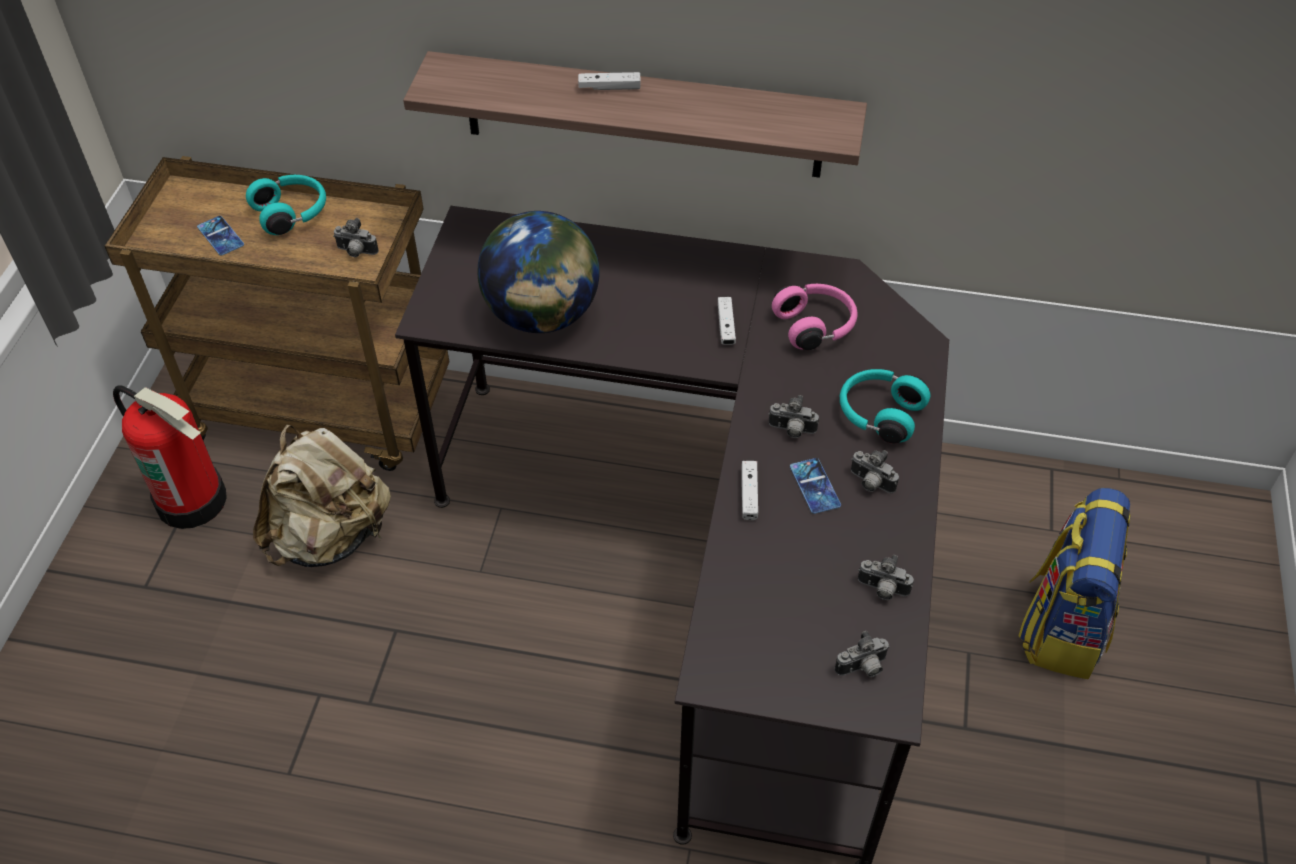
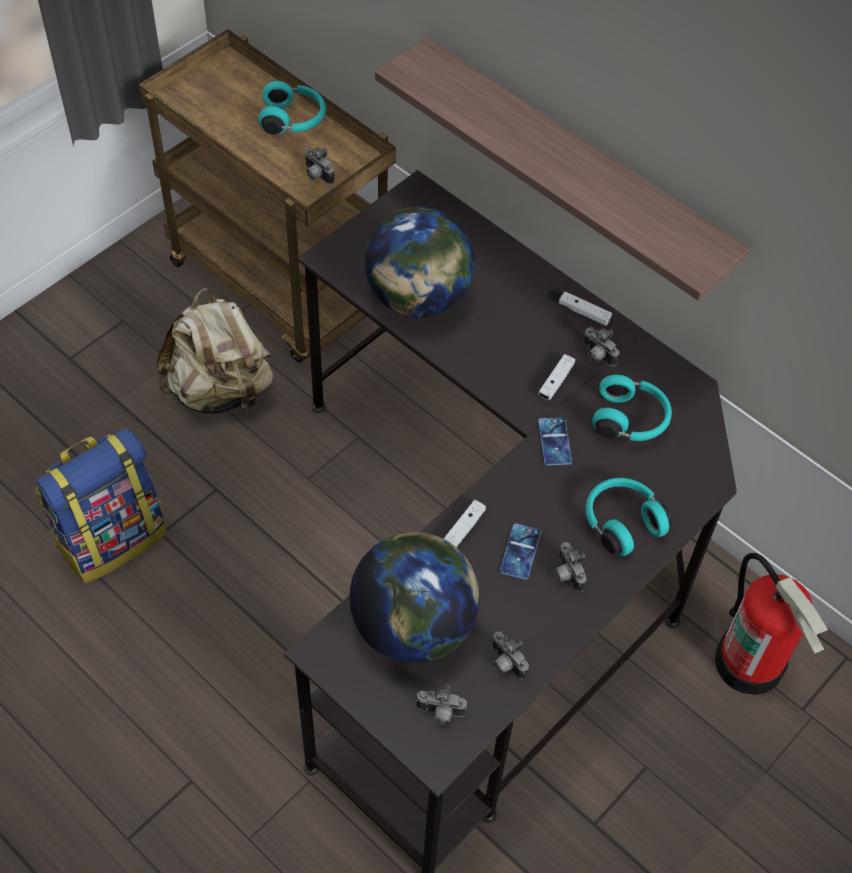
camera: 30 degrees right, 5 degrees up
fire extinguisher [113,385,227,529] -> fire extinguisher moved to [715,553,828,695]
phone [197,216,244,256] -> phone moved to [538,417,572,465]
white game controller [578,72,641,90] -> white game controller moved to [559,292,612,326]
camera [769,395,819,438] -> camera moved to [583,327,620,366]
pink headphones [772,284,858,350] -> turquoise headphones [592,373,672,441]
backpack [1019,488,1130,679] -> backpack moved to [36,428,167,583]
none -> globe [349,532,479,663]

